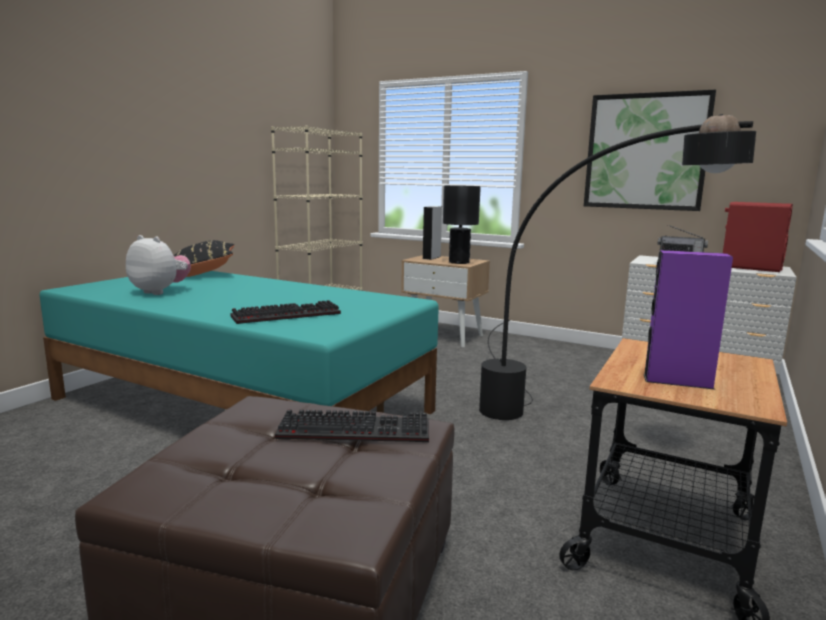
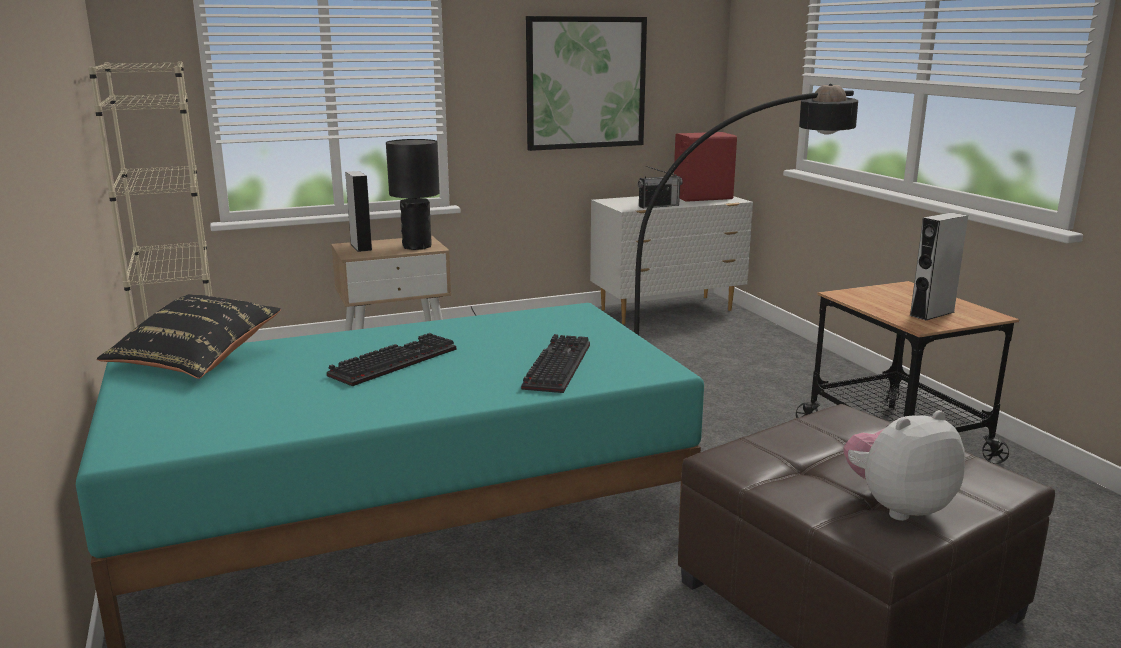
camera: 50 degrees left, 5 degrees up
plush toy [126,235,191,295] -> plush toy moved to [844,410,965,521]
keyboard [275,409,429,442] -> keyboard moved to [327,333,456,386]
purple speaker [644,250,733,390] -> grey speaker [909,213,968,320]

